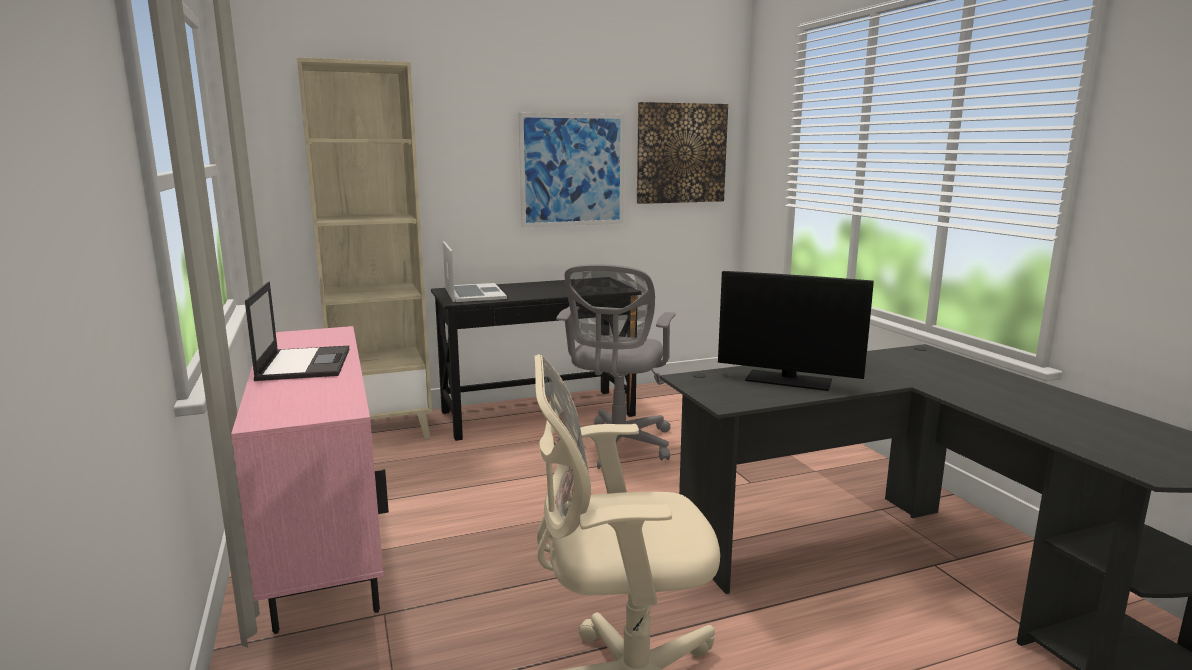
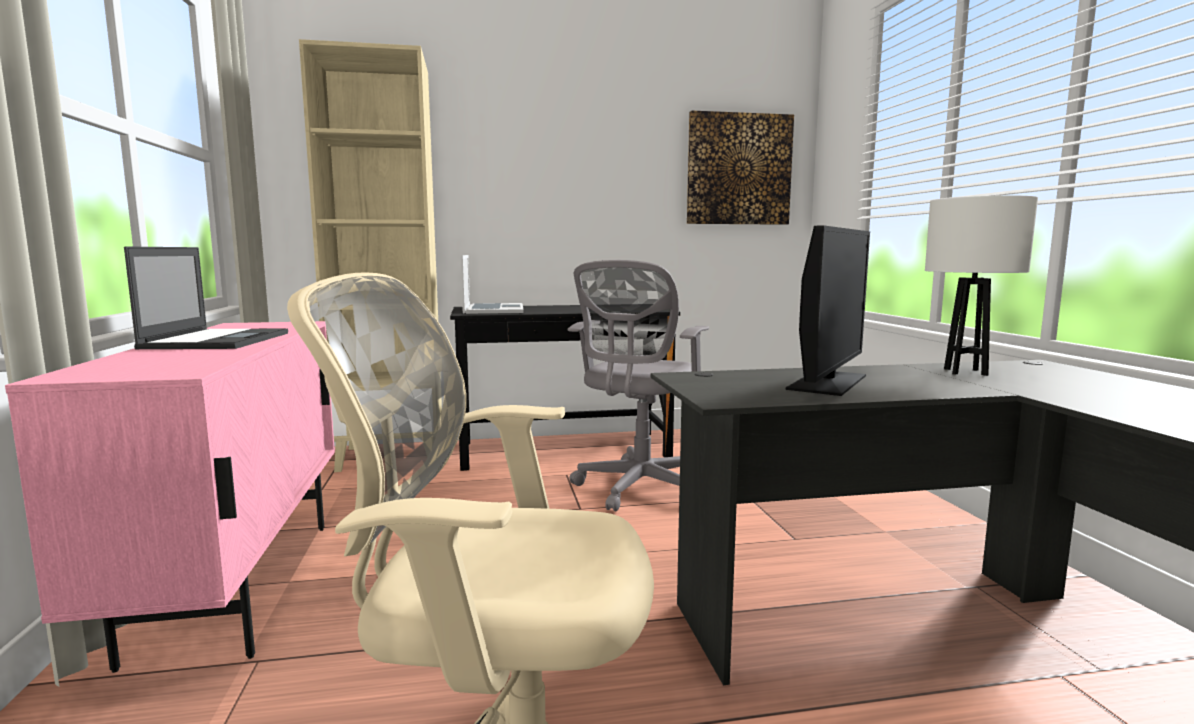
camera: 10 degrees right, 5 degrees down
picture [518,113,625,227] -> none
monitor [718,271,874,391] -> monitor turned 90 degrees counterclockwise [786,225,870,396]
none -> white table lamp [925,195,1038,376]

